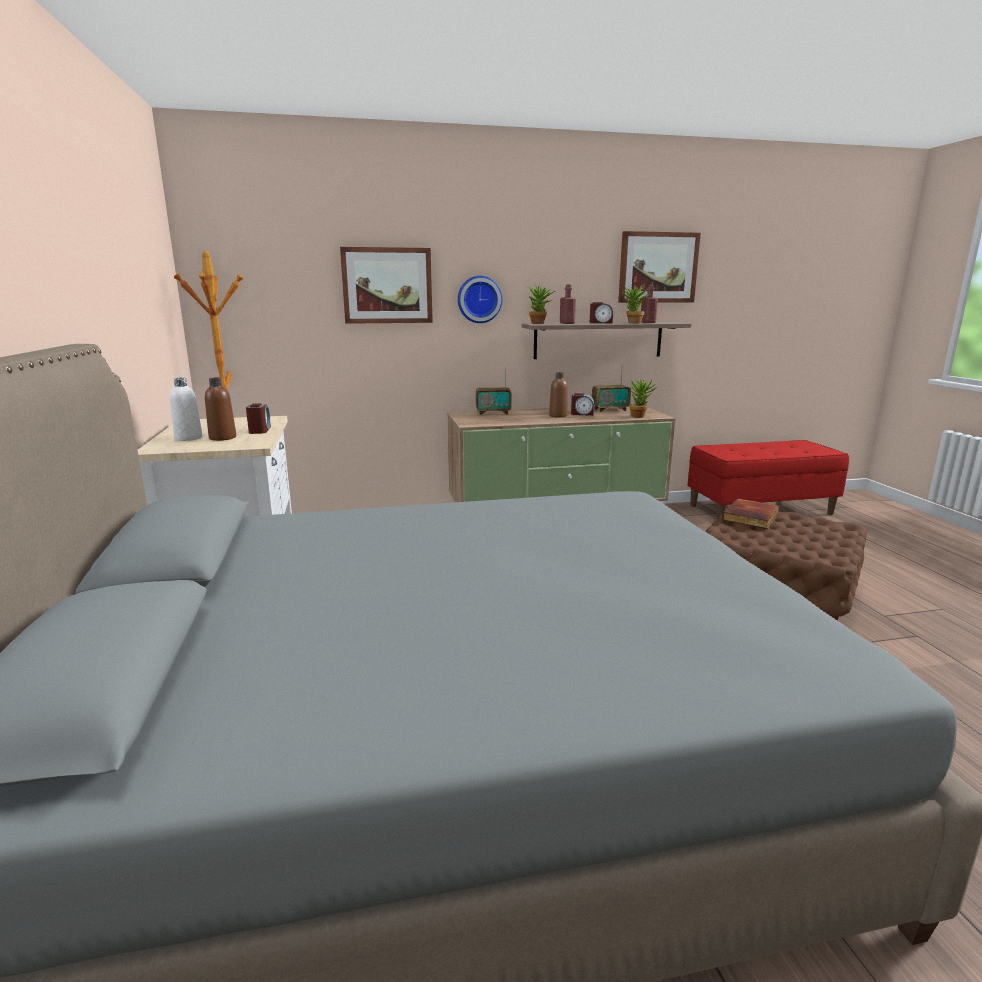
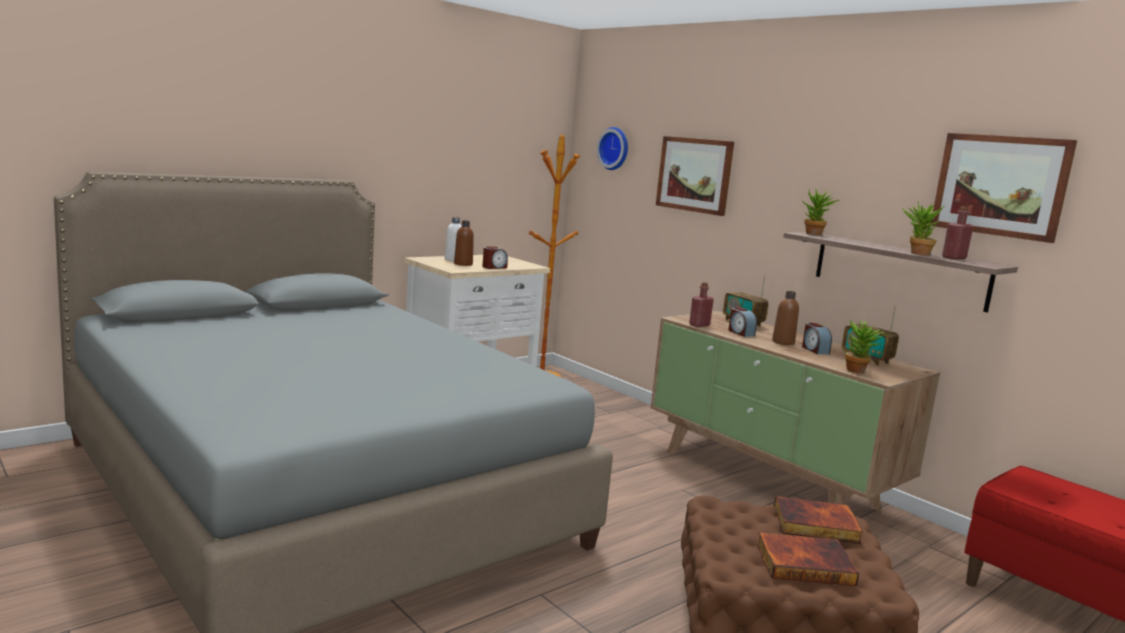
camera: 60 degrees right, 5 degrees down
wall clock [458,276,502,323] -> wall clock moved to [597,127,628,170]
red bottle [560,284,576,324] -> red bottle moved to [689,282,714,327]
alarm clock [590,302,613,323] -> alarm clock moved to [728,307,757,337]
none -> book [757,532,859,586]

